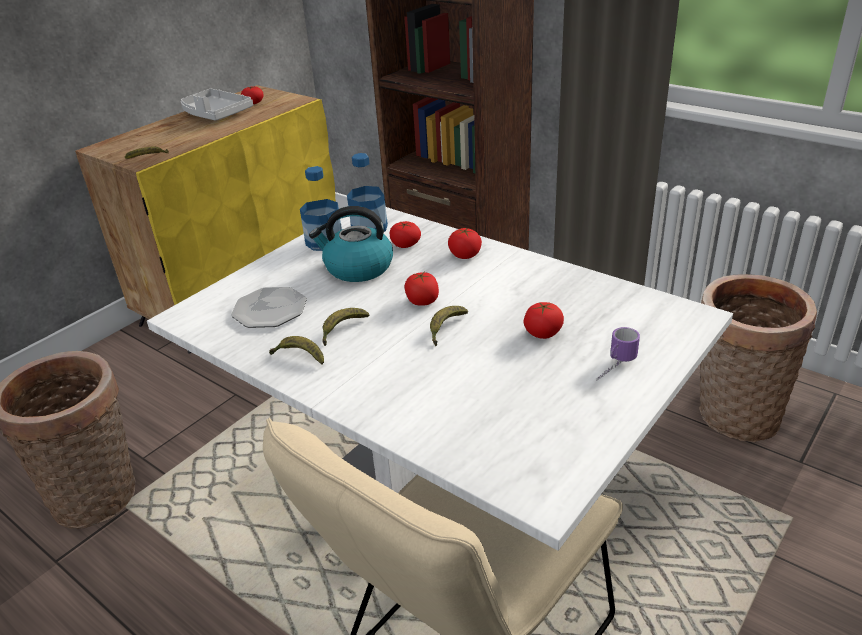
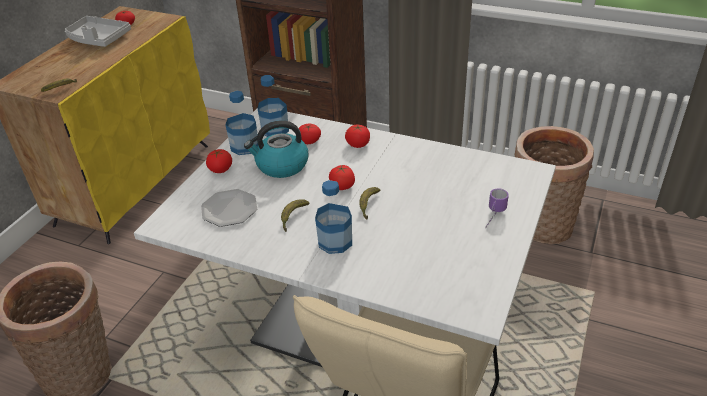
camera: 15 degrees left, 5 degrees up
banana [269,336,324,365] -> none
tomato [524,302,564,339] -> tomato moved to [206,149,232,173]
none -> bottle [315,180,352,254]

